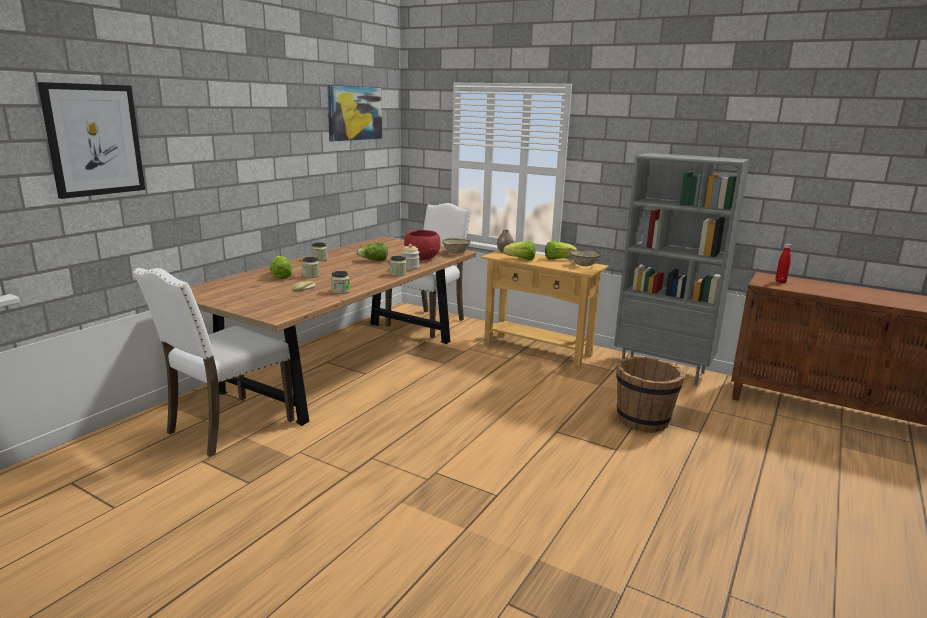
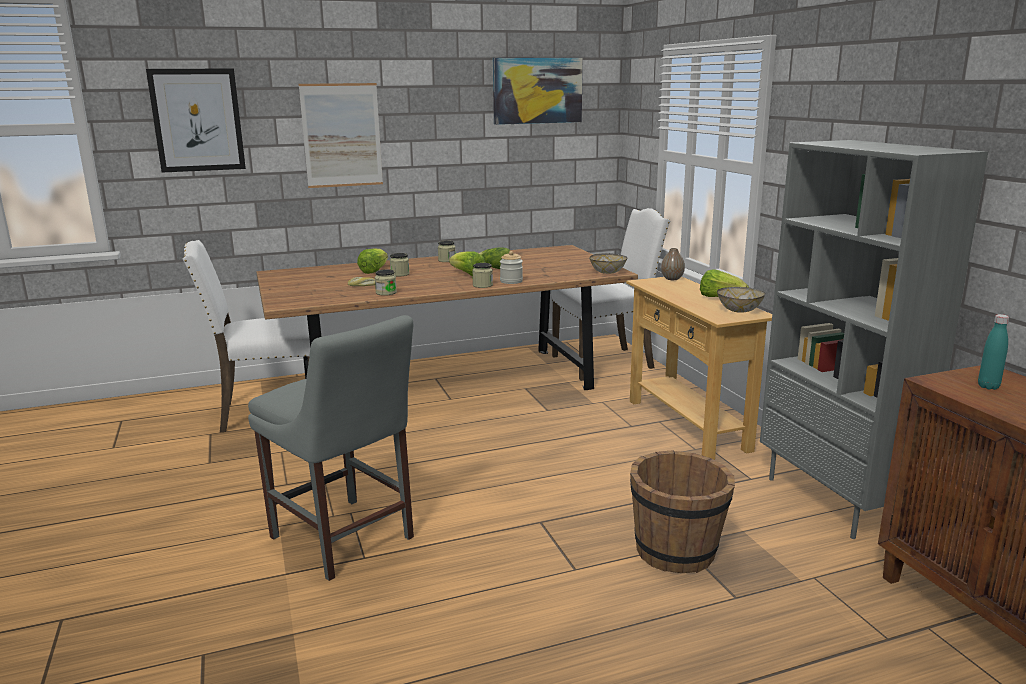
camera: 40 degrees right, 0 degrees up
red bowl [404,230,441,260] -> none
lettuce [503,241,536,260] -> lettuce moved to [449,251,485,276]
red bottle [775,244,791,283] -> turquoise bottle [978,314,1009,390]
none -> grey chair [248,315,414,581]
none -> picture [299,83,383,188]

